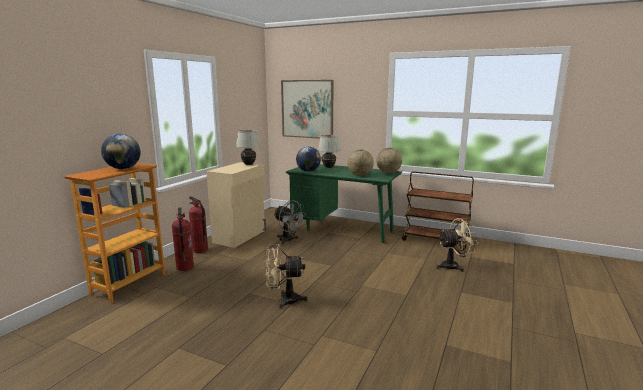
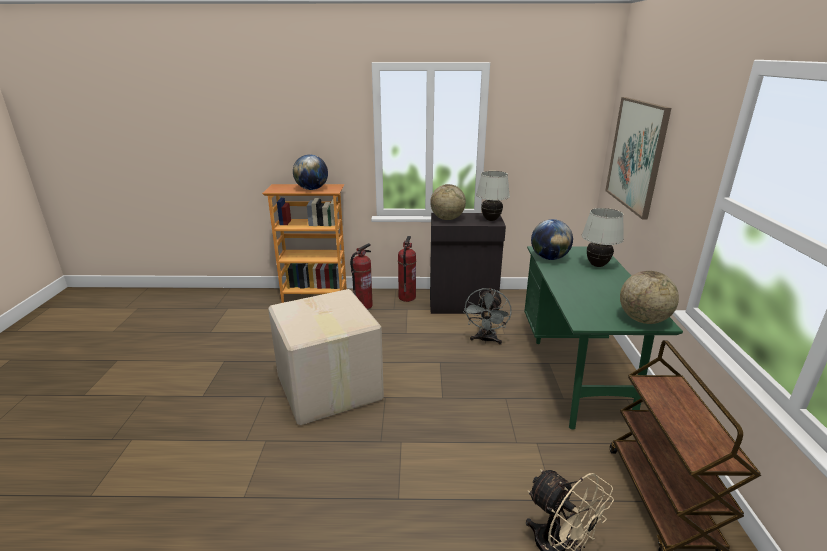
camera: 65 degrees right, 10 degrees up
beige cabinet [206,162,266,248] -> black cabinet [430,213,506,314]
beige fan [265,244,307,309] -> cardboard box [268,289,384,425]
globe [347,149,374,176] -> globe moved to [430,184,466,220]

